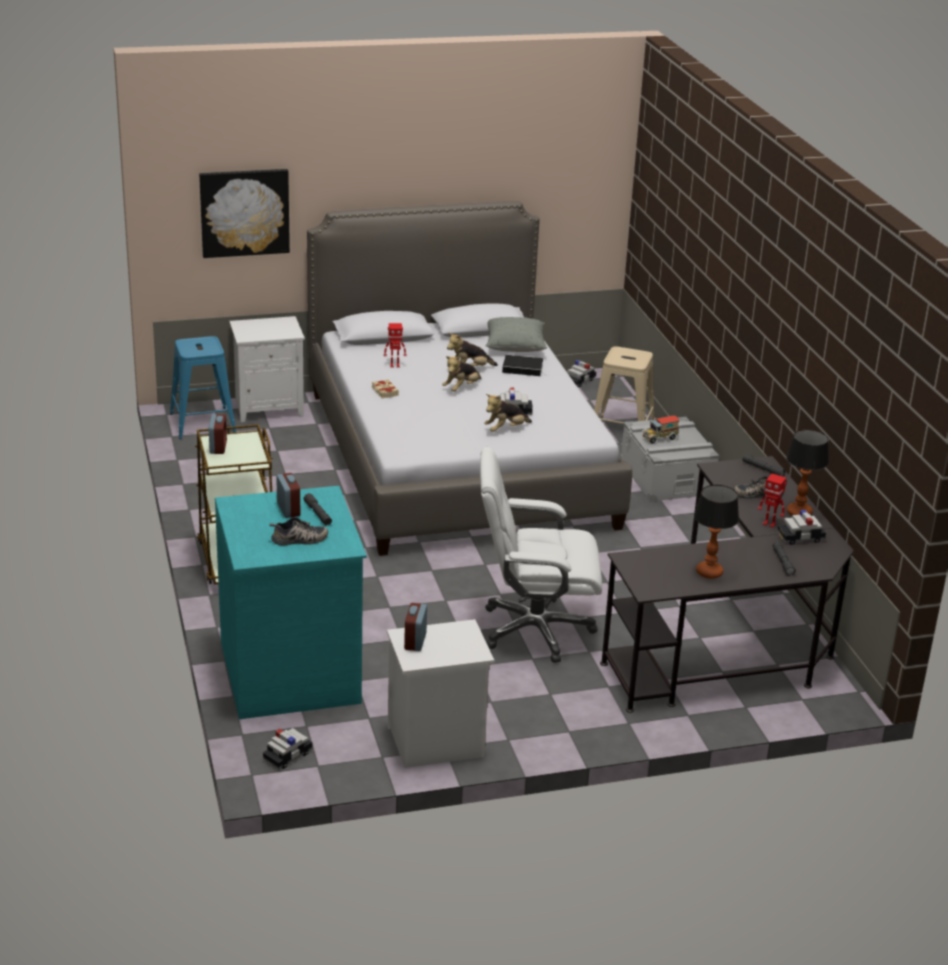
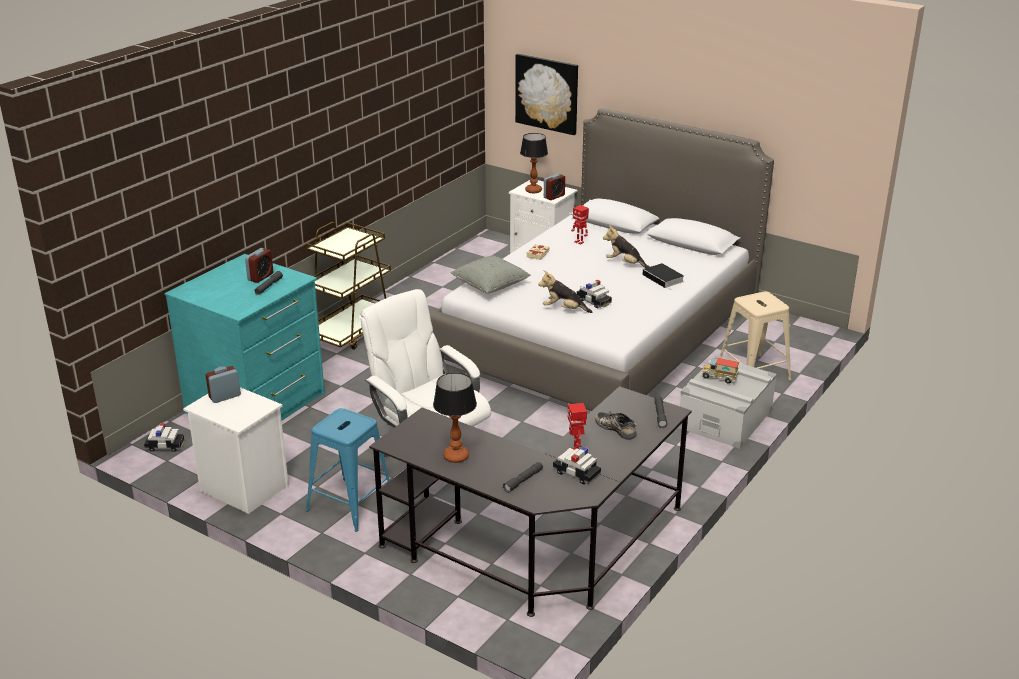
camera: 50 degrees right, 0 degrees up
blue stool [170,336,236,439] -> blue stool moved to [306,408,390,531]
alarm clock [209,414,227,454] -> alarm clock moved to [544,174,565,200]
shoe [269,517,328,545] -> none
plush toy [442,356,481,392] -> none
grey pillow [485,317,547,352] -> grey pillow moved to [450,256,531,293]
toy car [568,360,596,387] -> none
table lamp [786,429,829,515] -> table lamp moved to [520,133,548,193]

